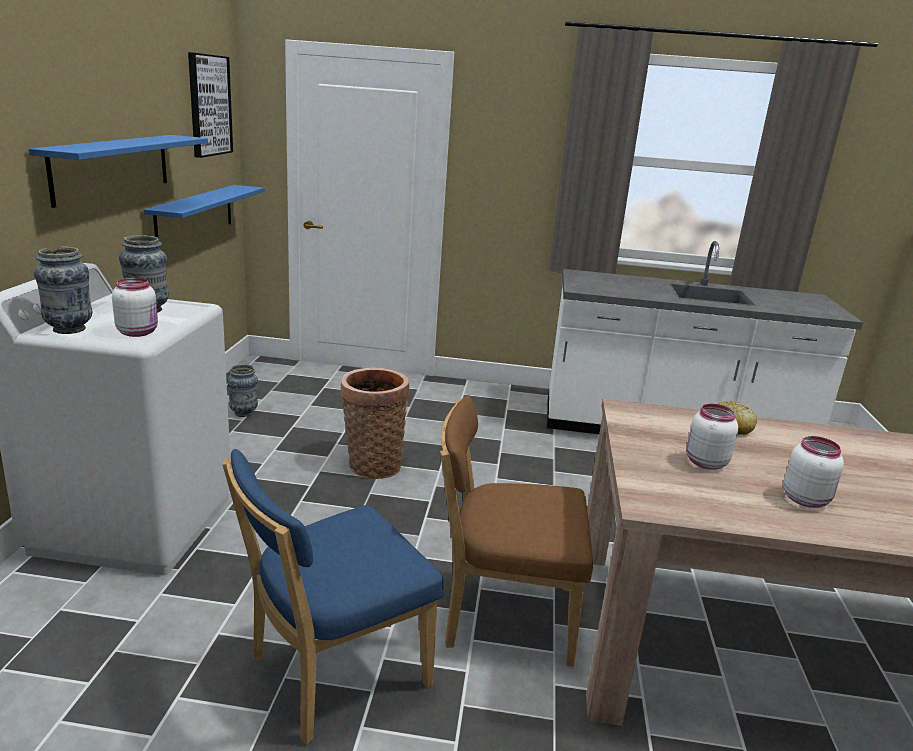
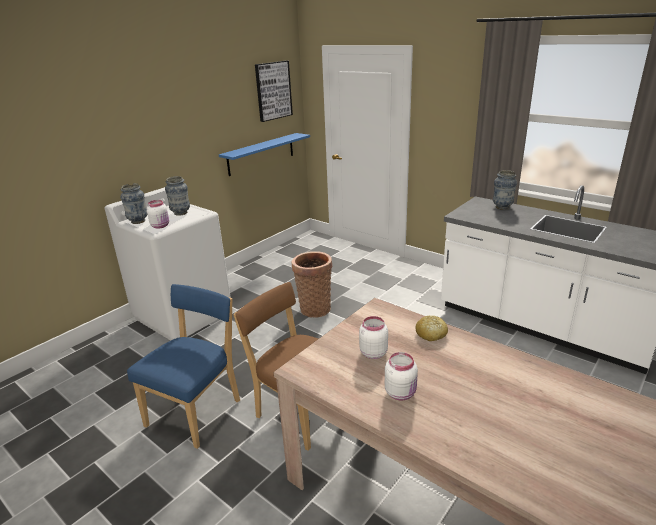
camera: 35 degrees right, 5 degrees up
blue shelf [28,135,208,208] -> none
blue chair [222,449,444,744] -> blue chair turned 120 degrees clockwise [127,284,240,449]
vase [227,364,258,417] -> vase moved to [493,170,517,210]

